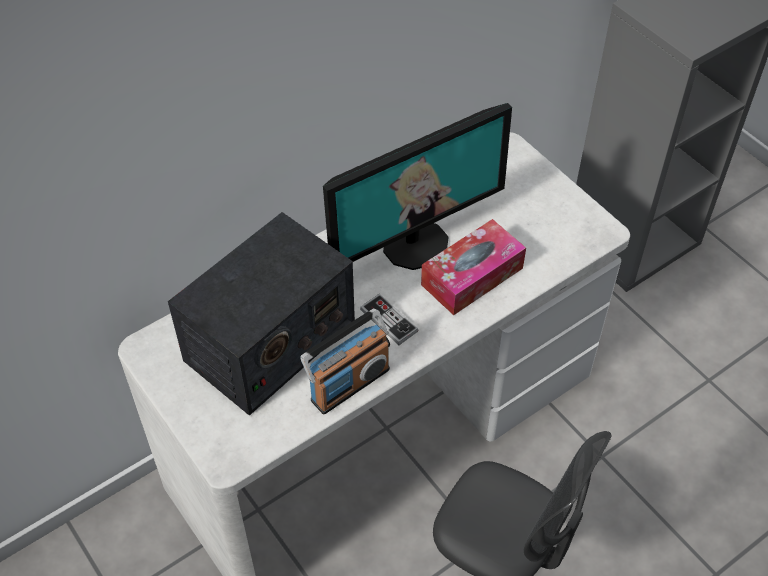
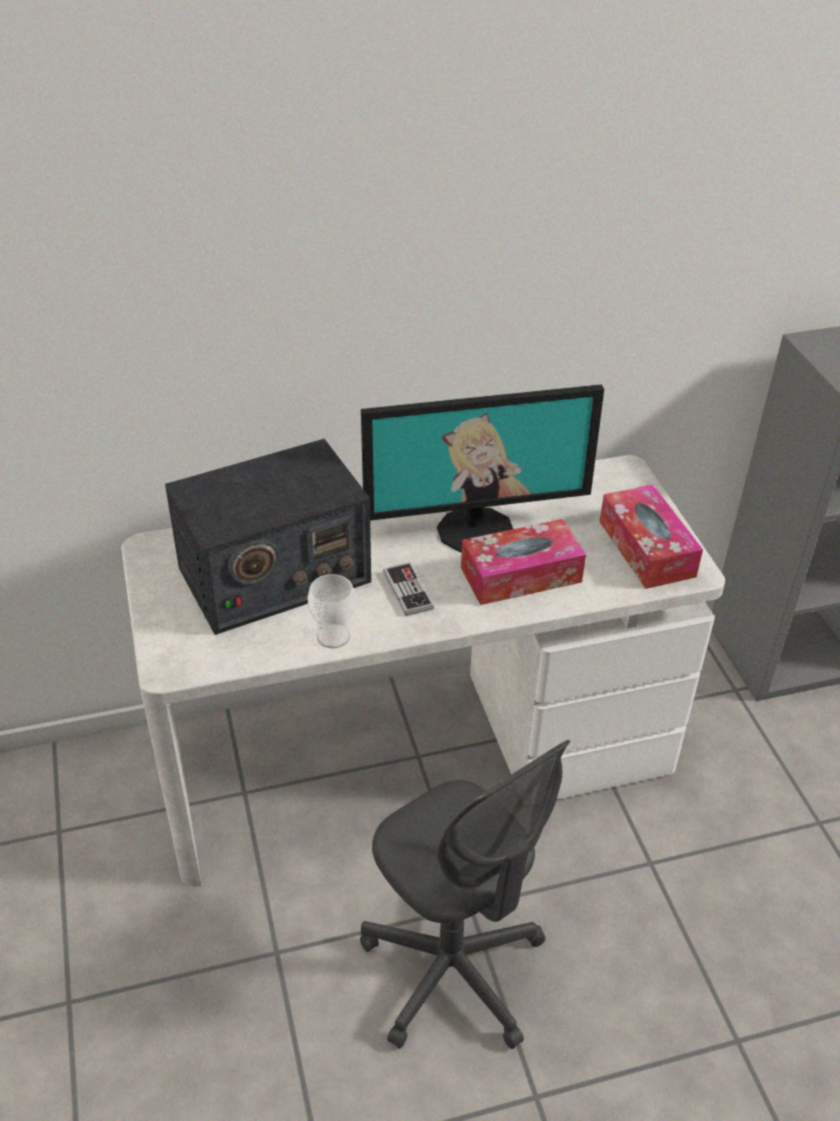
camera: 20 degrees right, 10 degrees down
radio [300,308,390,415] -> cup [307,574,356,649]
none -> tissue box [600,484,703,589]

